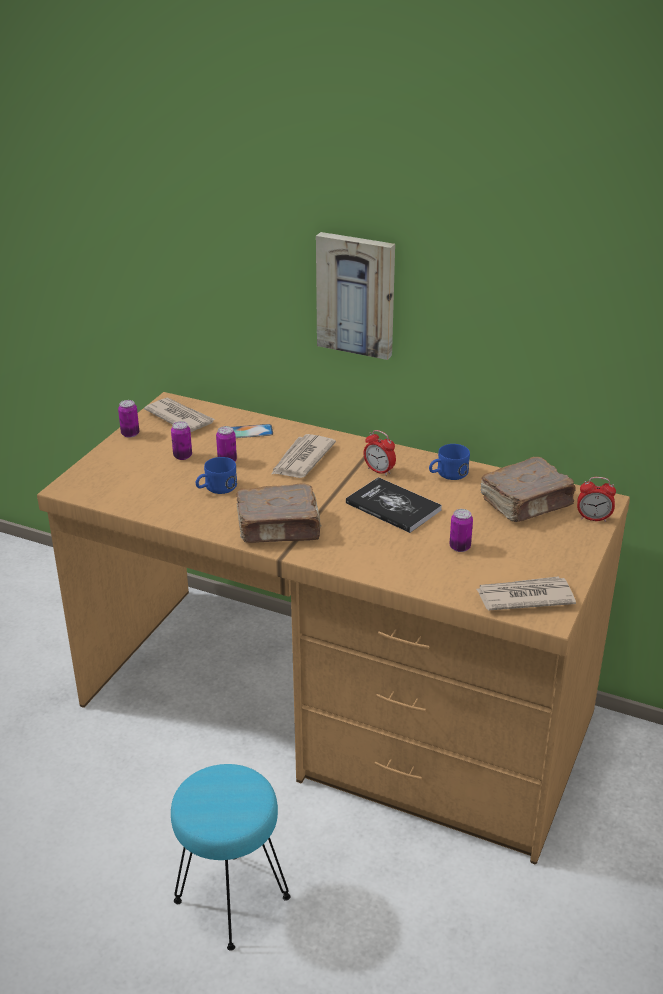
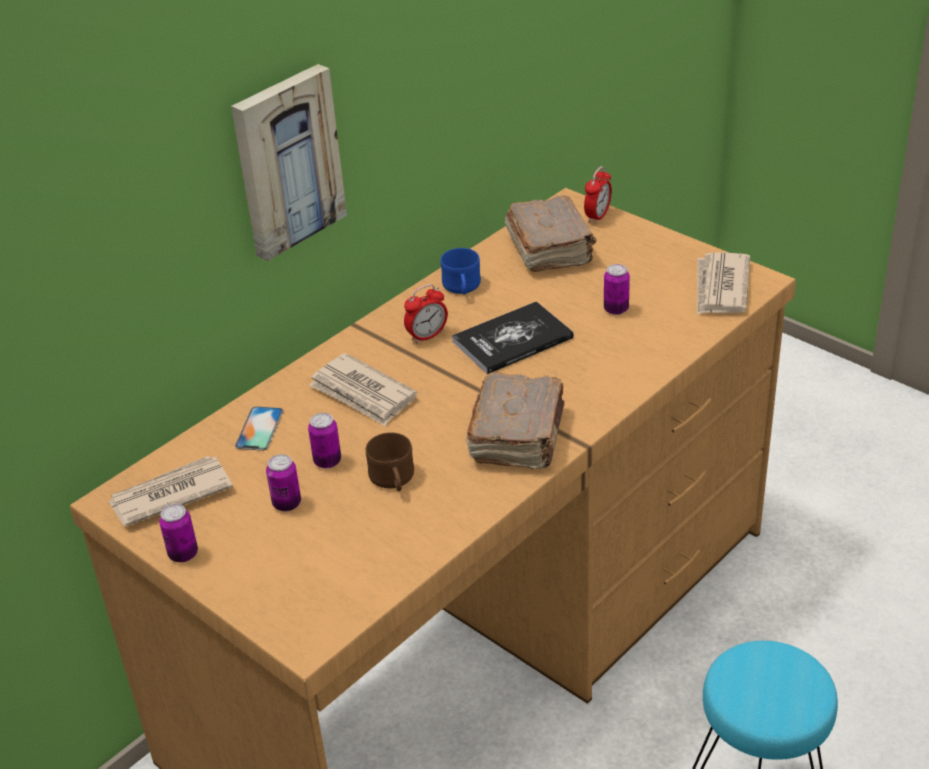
camera: 70 degrees left, 5 degrees up
blue mug [196,457,237,494] -> brown mug [366,432,414,491]

